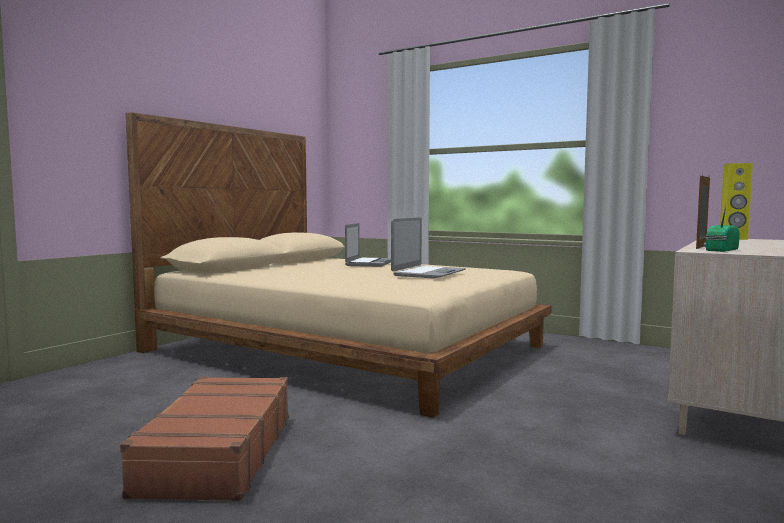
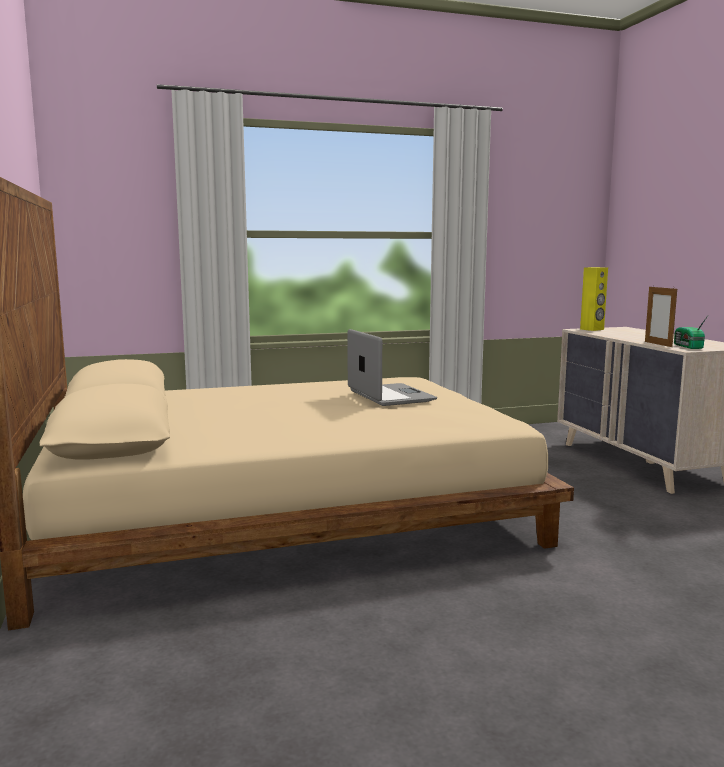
camera: 50 degrees left, 5 degrees up
brown suitcase [120,376,289,501] -> none
laptop [345,223,391,267] -> none

